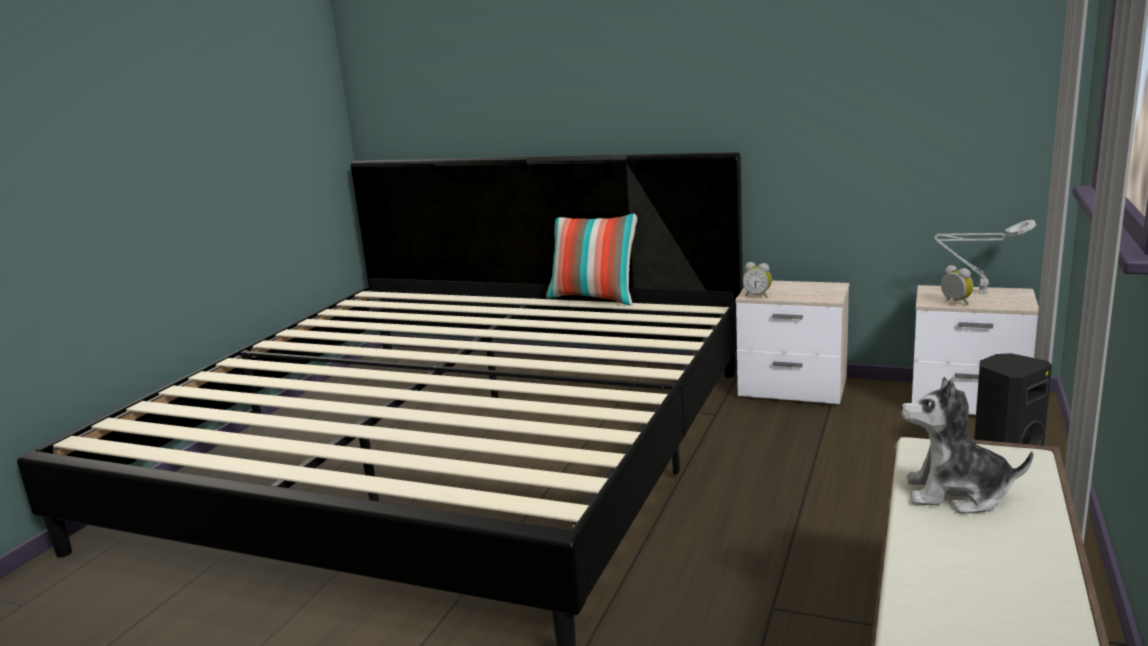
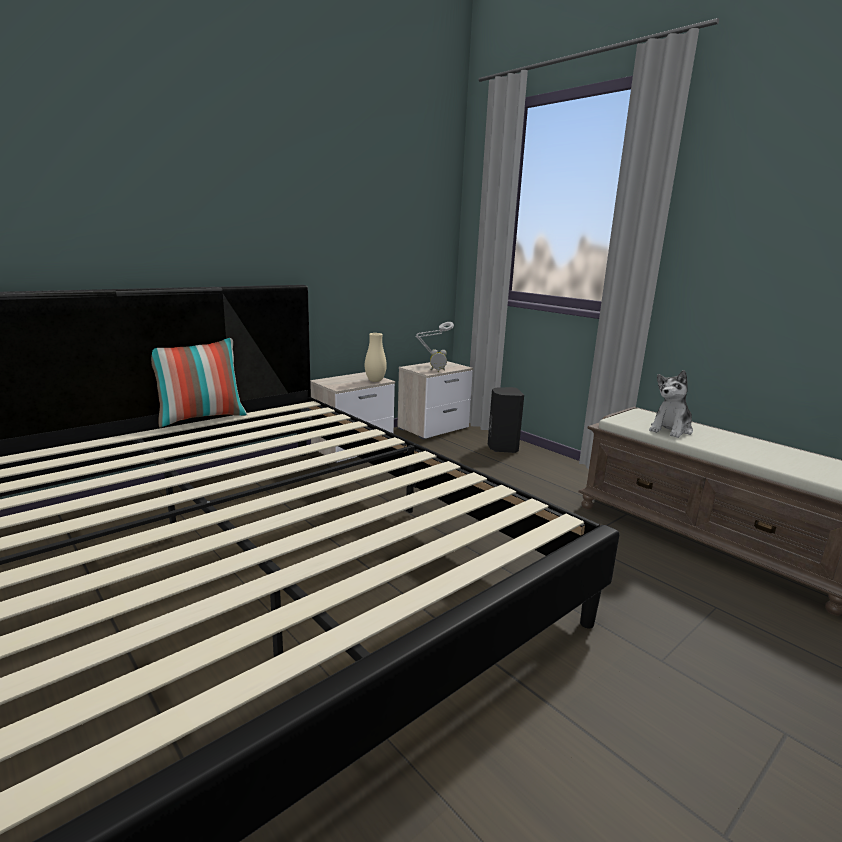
camera: 65 degrees left, 0 degrees up
alarm clock [743,262,772,298] -> none
none -> beige vase [365,333,387,382]

